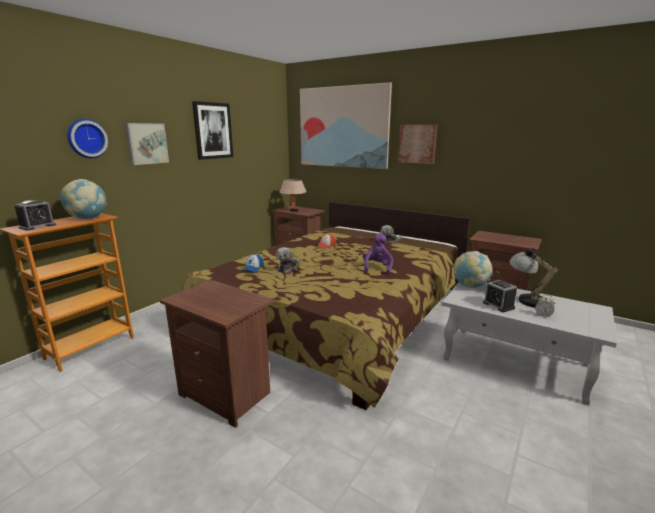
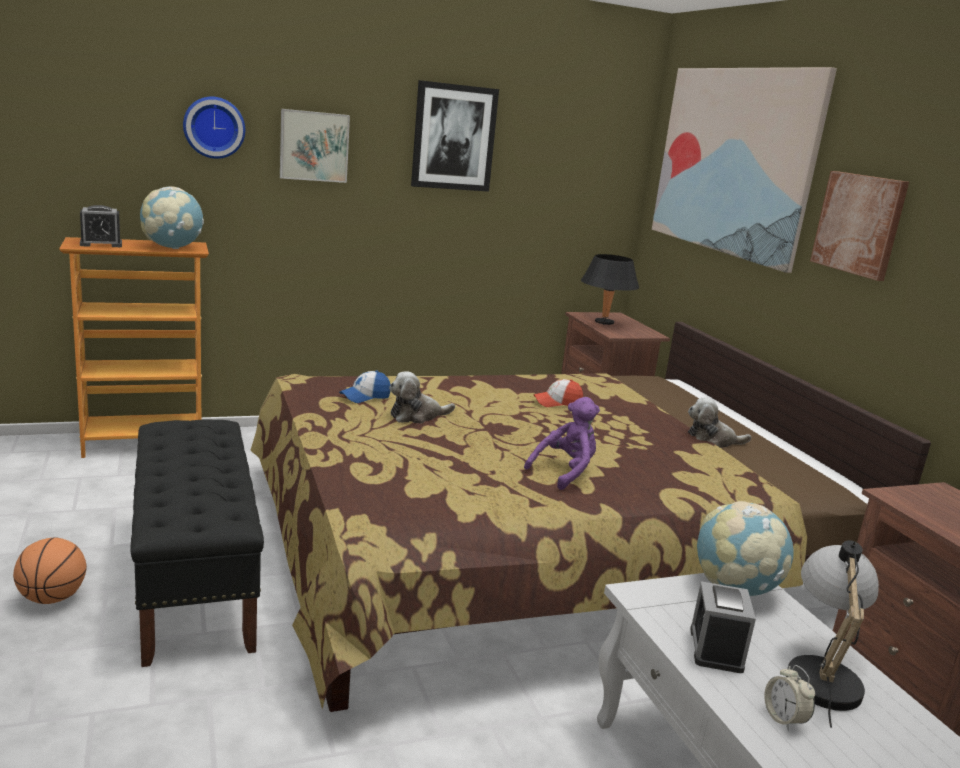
camera: 35 degrees right, 0 degrees up
brown nightstand [160,280,275,428] -> black bench [130,419,264,667]
beige table lamp [279,179,307,211] -> black table lamp [581,254,639,325]
none -> basketball [13,537,87,604]

